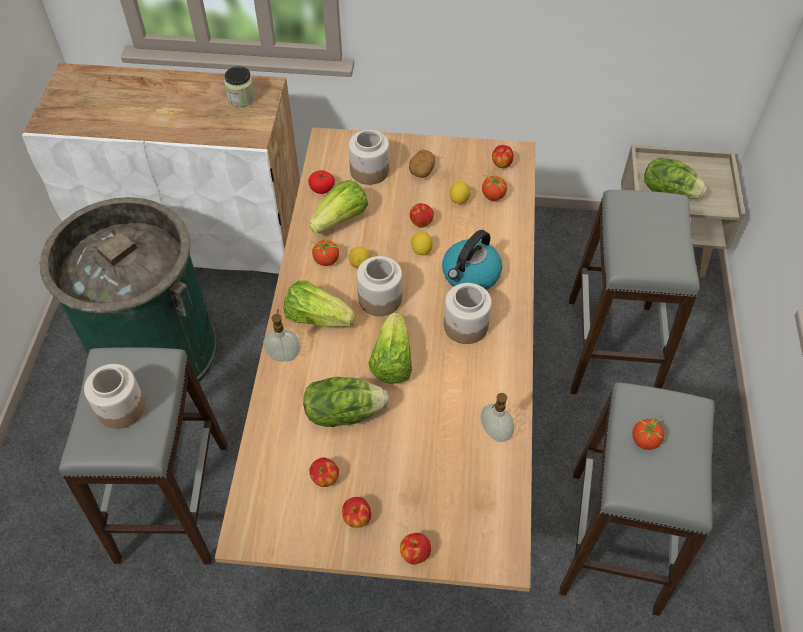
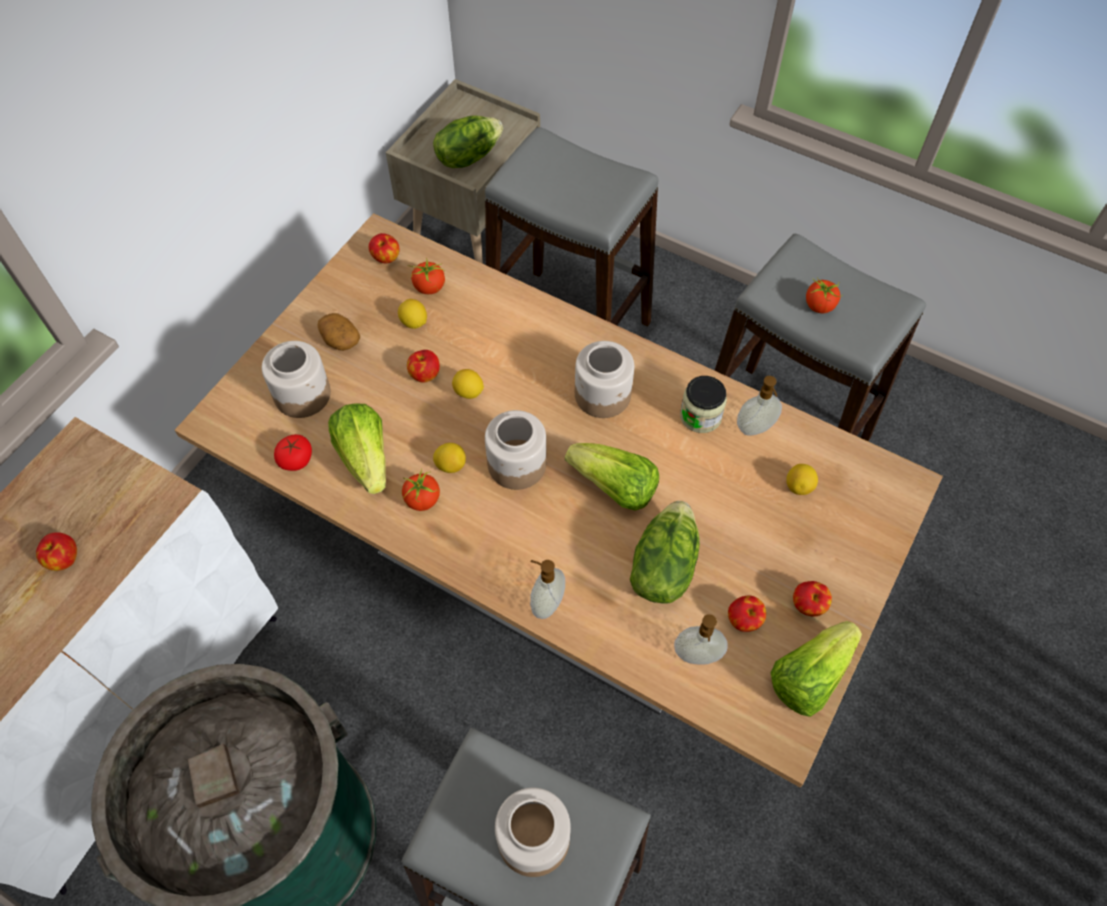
camera: 65 degrees left, 5 degrees up
jar [224,66,256,107] -> jar moved to [680,376,727,433]
lettuce [284,280,356,327] -> lettuce moved to [771,621,862,717]
apple [400,533,431,565] -> apple moved to [36,532,77,571]
kettle [442,230,502,290] -> none
none -> soap dispenser [674,614,728,665]
none -> lemon [786,464,818,495]

